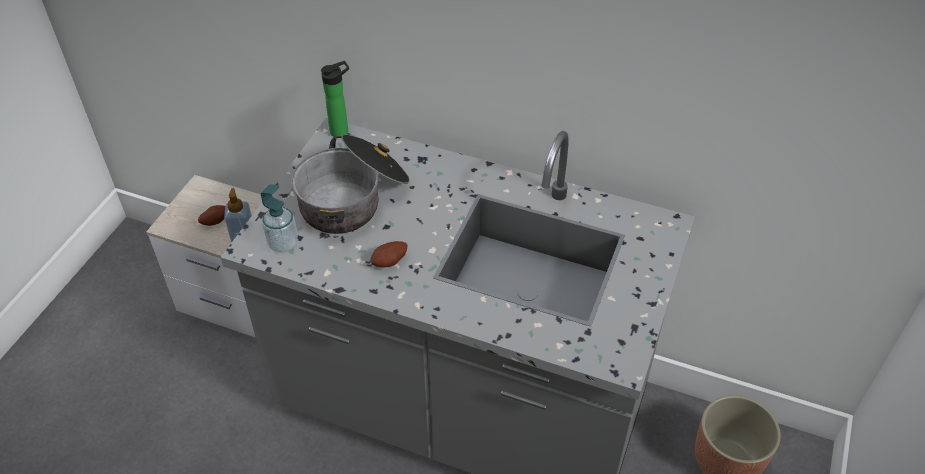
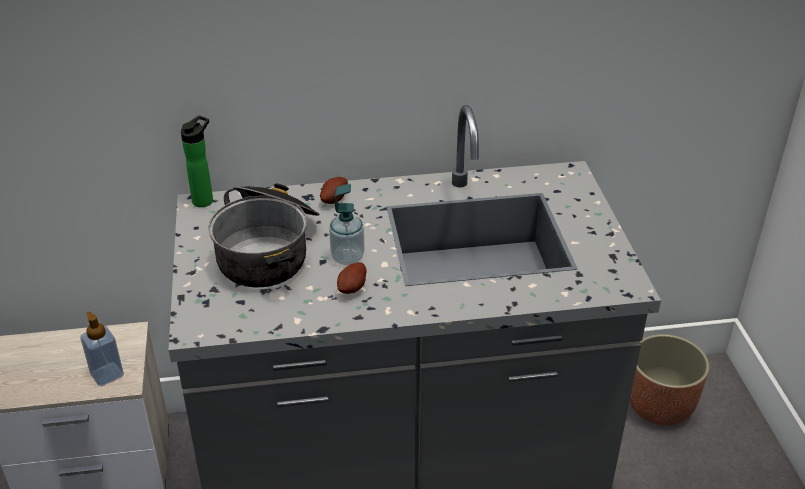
camera: 30 degrees left, 10 degrees down
potato [198,205,225,226] -> potato moved to [320,177,348,204]
soap dispenser [261,184,298,253] -> soap dispenser moved to [329,184,365,265]

